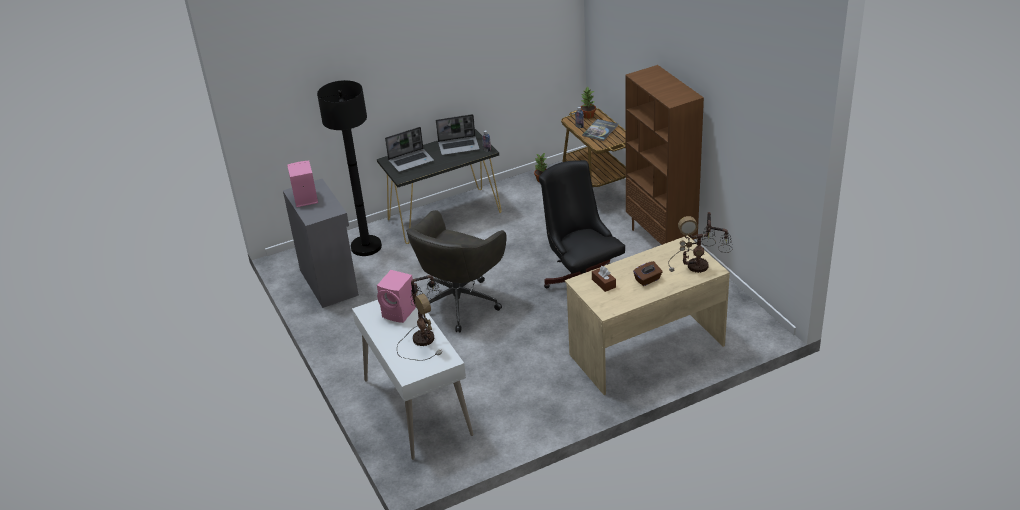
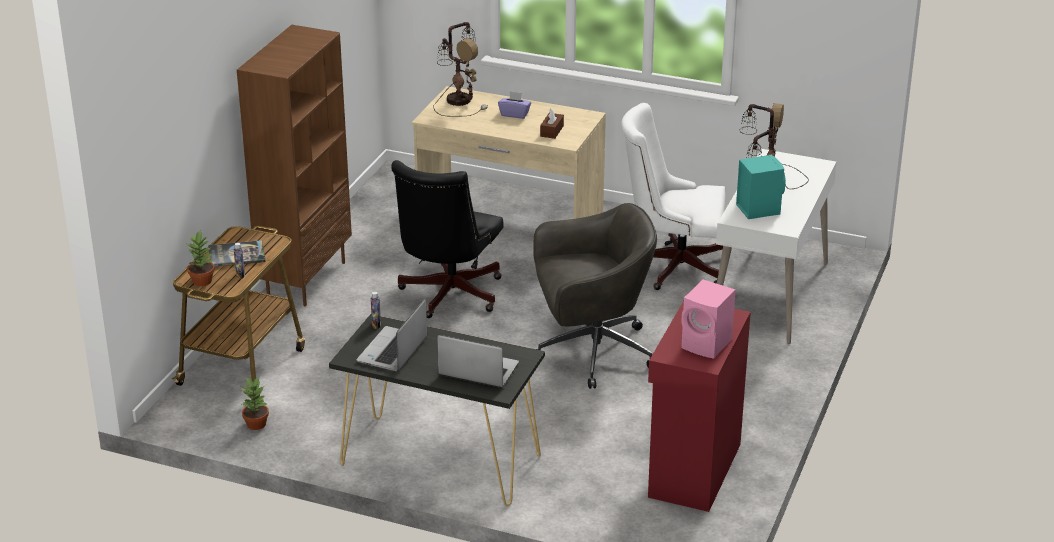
camera: 135 degrees left, 5 degrees down
grey cabinet [283,179,359,308] -> red cabinet [648,301,751,512]
black floor lamp [317,80,382,256] -> none
pink speaker [377,270,416,323] -> turquoise speaker [736,155,786,219]
laptop [436,114,480,155] -> laptop turned 105 degrees counterclockwise [356,299,427,371]
brown tissue box [633,261,662,286] -> purple tissue box [498,91,531,119]
none -> white office chair [621,103,725,290]

